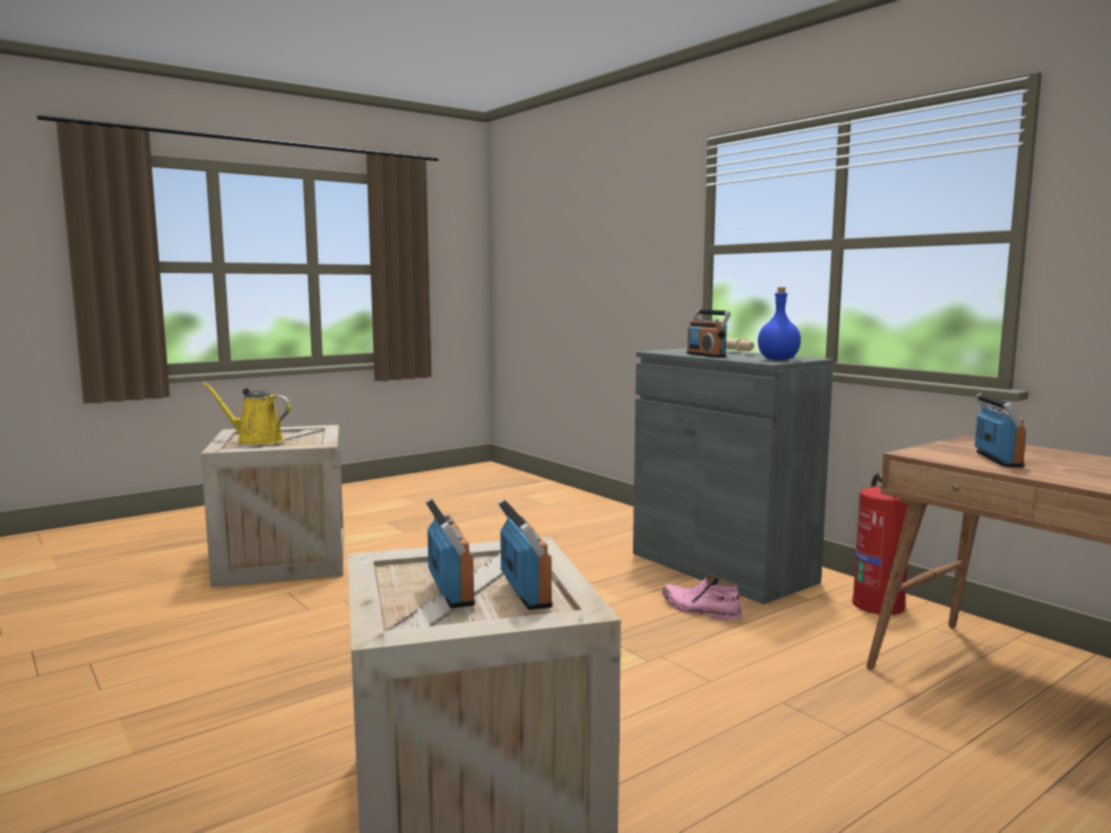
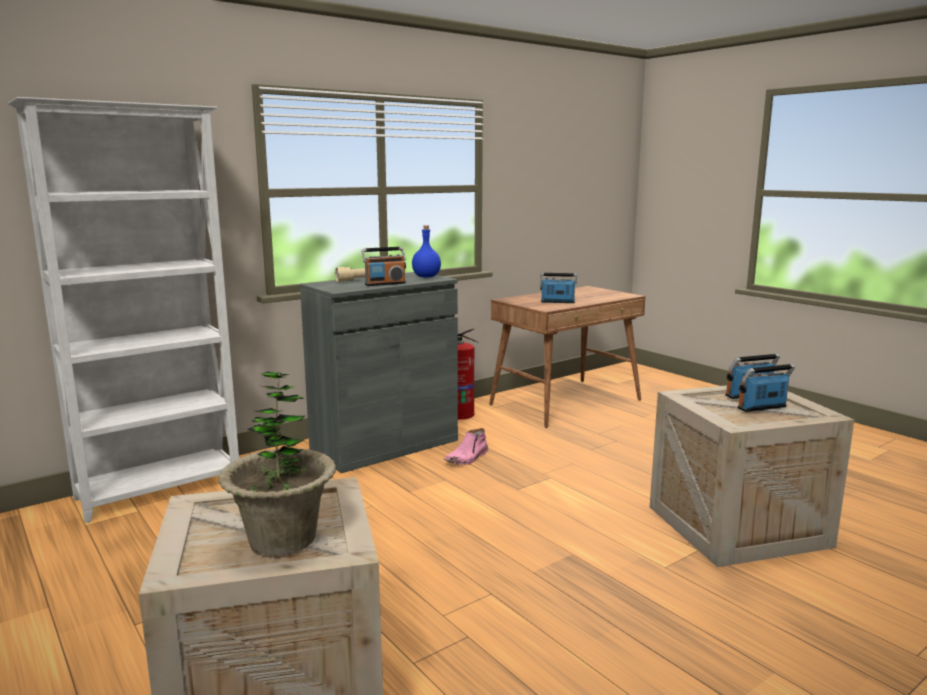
camera: 90 degrees left, 5 degrees up
yellow watering can [203,382,291,445] -> potted plant [218,372,336,556]
none -> white bookcase [8,97,239,523]

